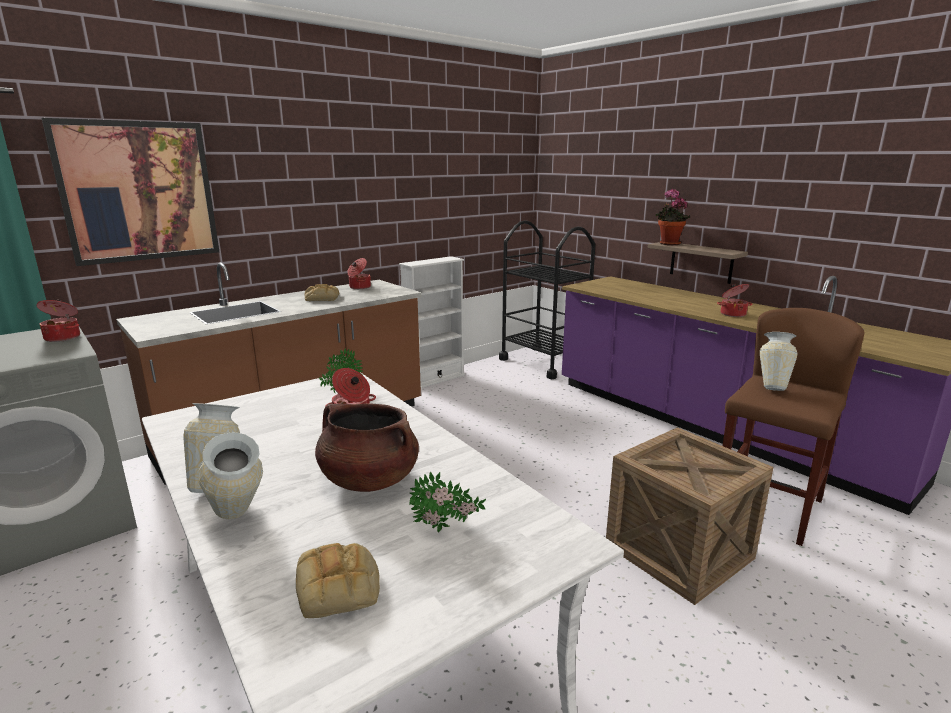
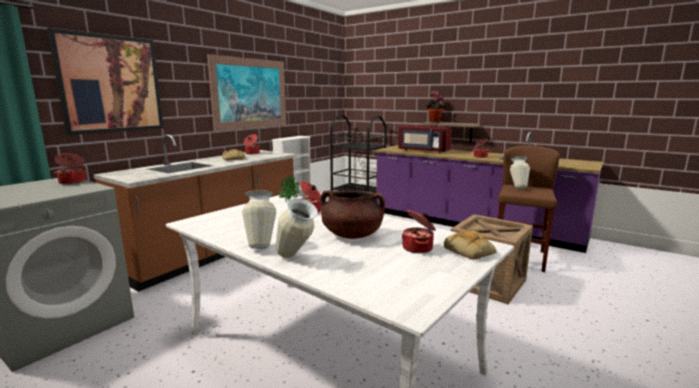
camera: 15 degrees left, 5 degrees down
bread [296,543,380,619] -> bread moved to [444,230,497,260]
potted plant [409,471,486,532] -> cooking pot [402,210,436,253]
none -> picture [207,54,286,131]
none -> red microwave [398,125,452,153]

